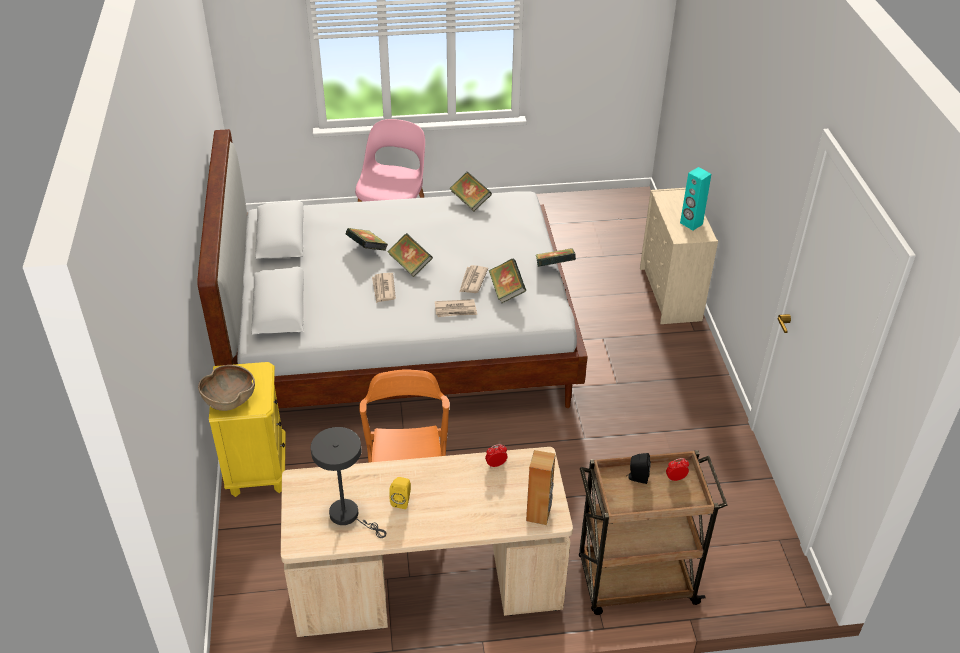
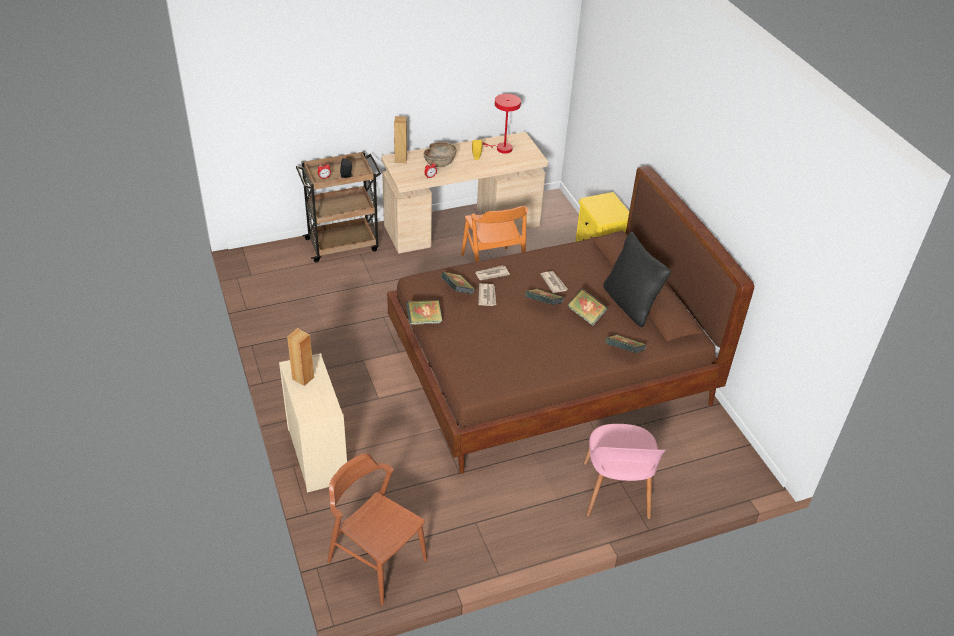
camera: 165 degrees right, 0 degrees up
white bed [197,129,588,409] -> brown bed [387,166,754,474]
brown bowl [198,365,255,411] -> brown bowl moved to [423,142,457,167]
grey table lamp [311,427,386,538] -> red table lamp [483,94,521,154]
book [449,172,492,211] -> book moved to [605,335,647,353]
turquoise speaker [680,167,711,230] -> brown speaker [287,328,314,386]
none -> brown chair [327,453,427,605]
none -> black pillow [603,232,671,327]

